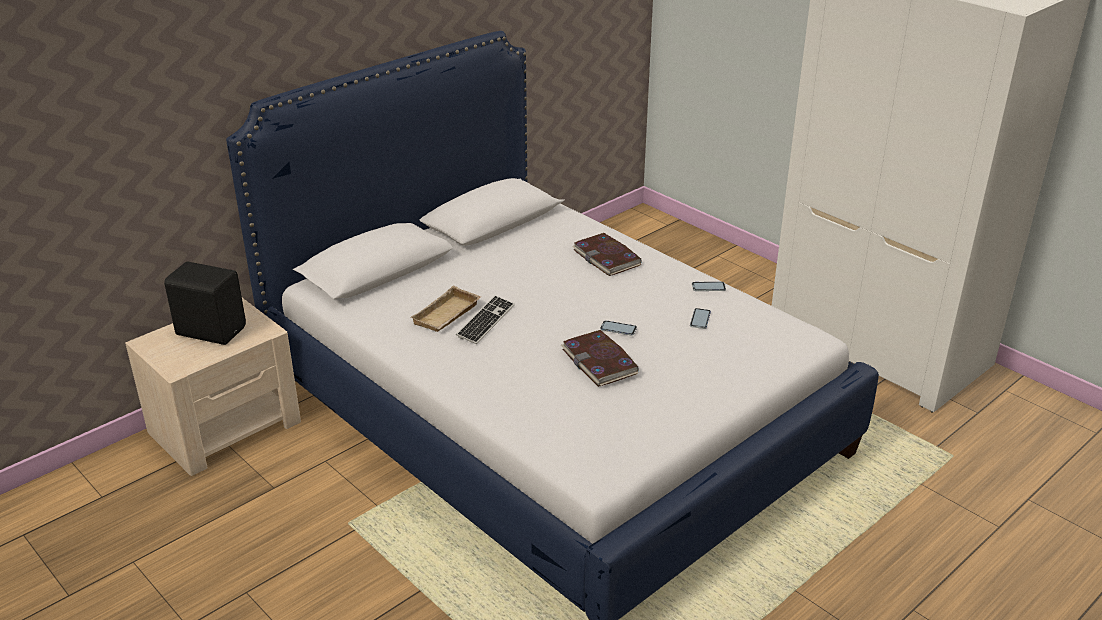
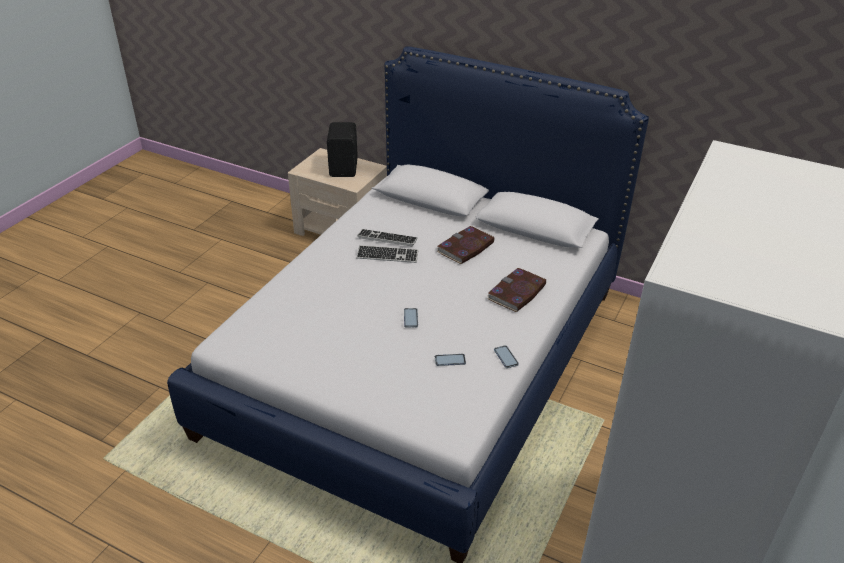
camera: 70 degrees right, 5 degrees up
beige tray [411,286,481,332] -> keyboard [357,229,418,246]
book [561,330,639,387] -> book moved to [437,226,494,264]

